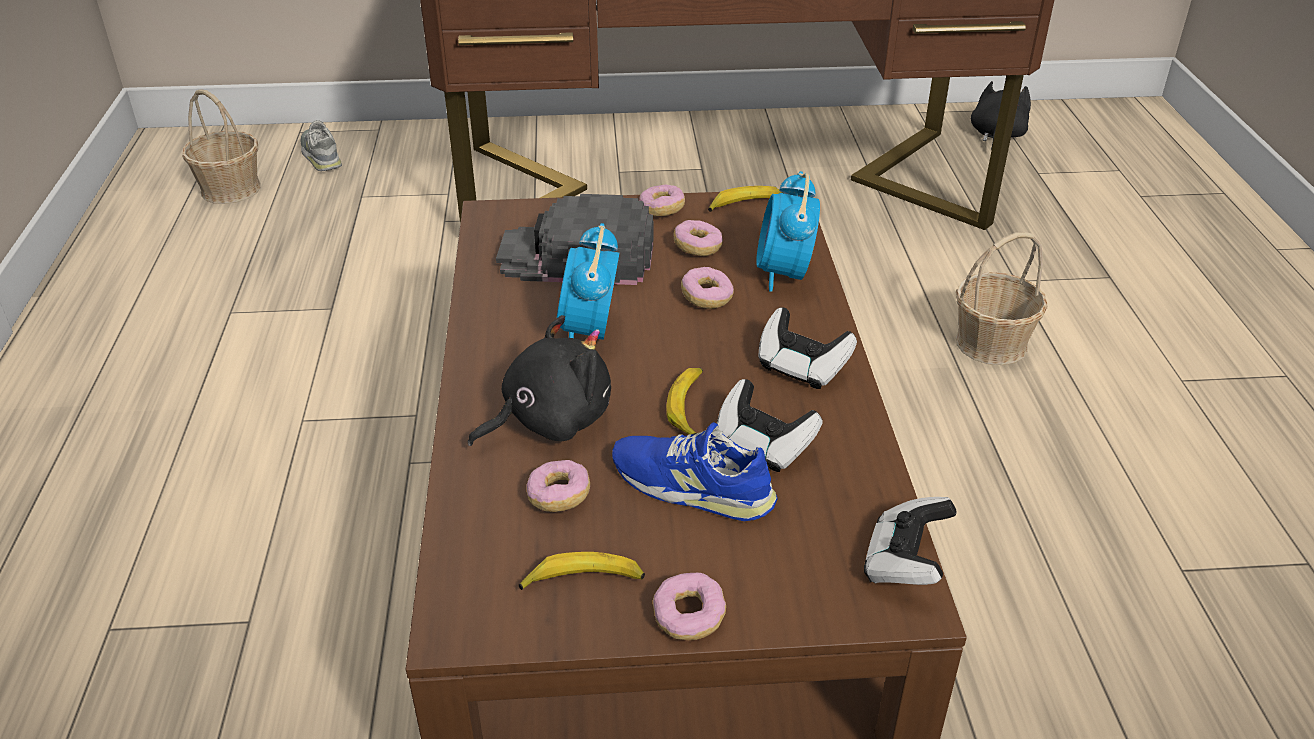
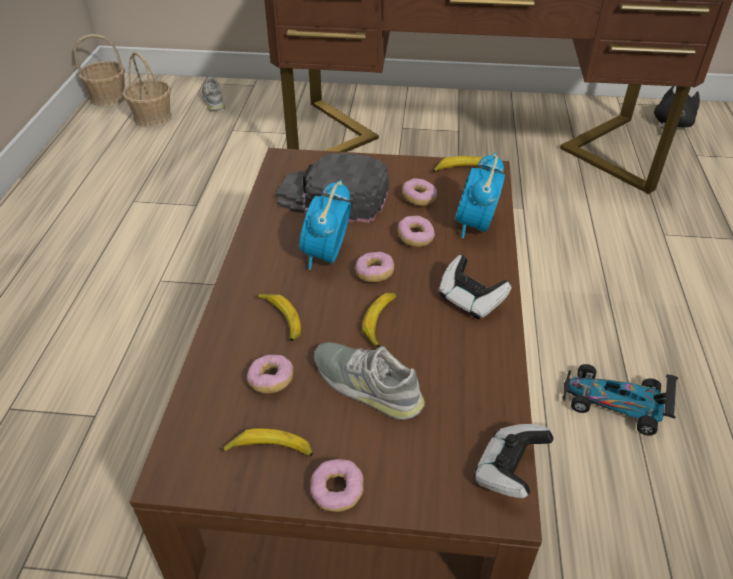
camera: 10 degrees right, 5 degrees up
black plush toy [468,315,611,446] -> banana [257,294,301,341]
blue shoe [612,422,778,521] -> grey shoe [314,342,425,420]
donut [639,184,685,216] -> donut moved to [355,252,394,282]
game controller [717,379,823,472] -> none
basket [956,232,1048,365] -> basket moved to [74,34,125,107]
none -> toy car [562,364,678,436]

